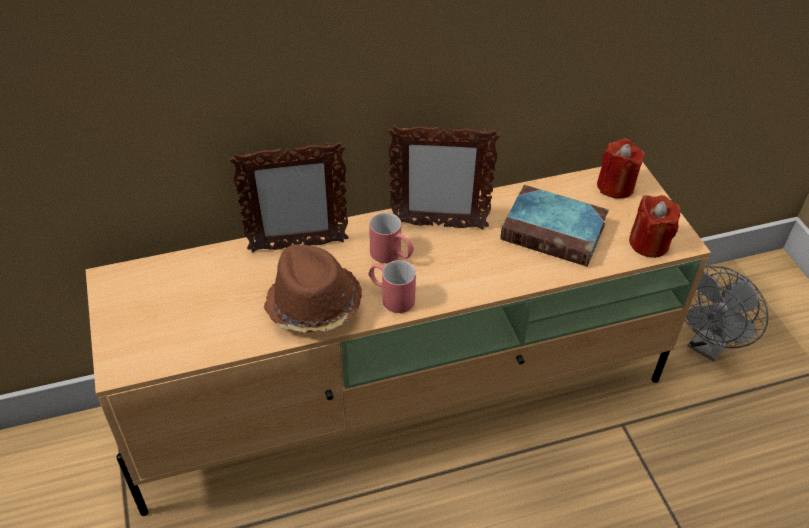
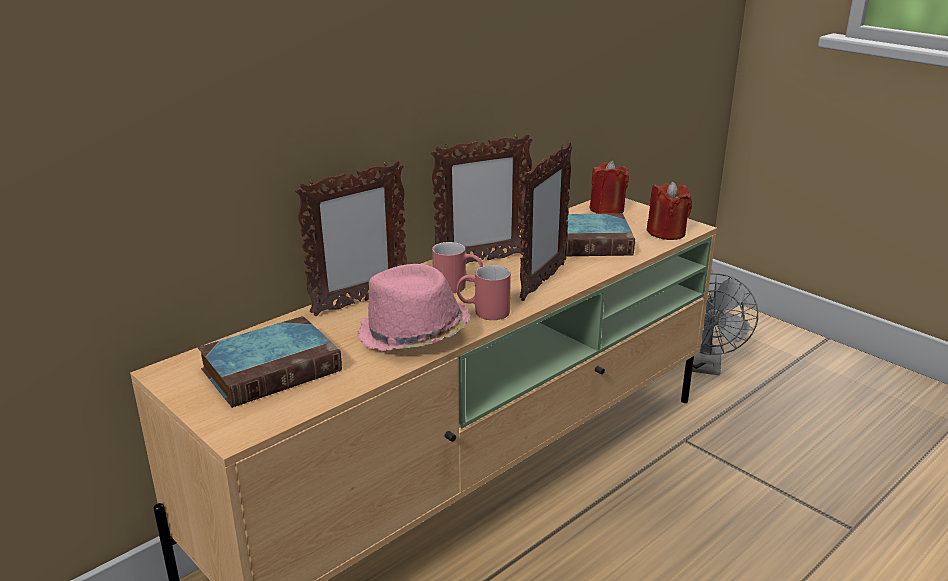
camera: 25 degrees left, 20 degrees down
brown hat [264,244,362,333] -> pink hat [357,264,470,351]
none -> book [197,316,342,408]
none -> picture frame [520,142,572,301]

